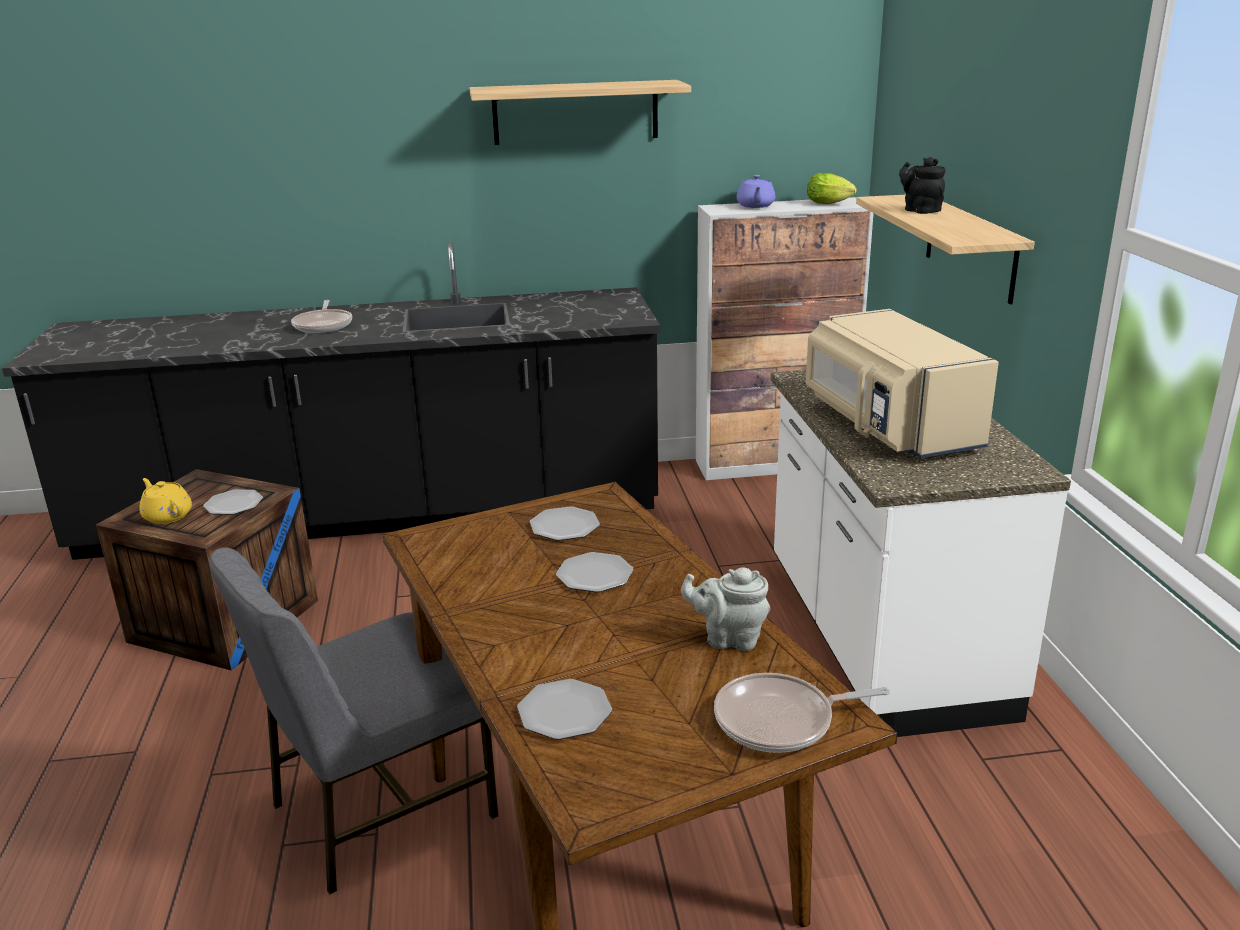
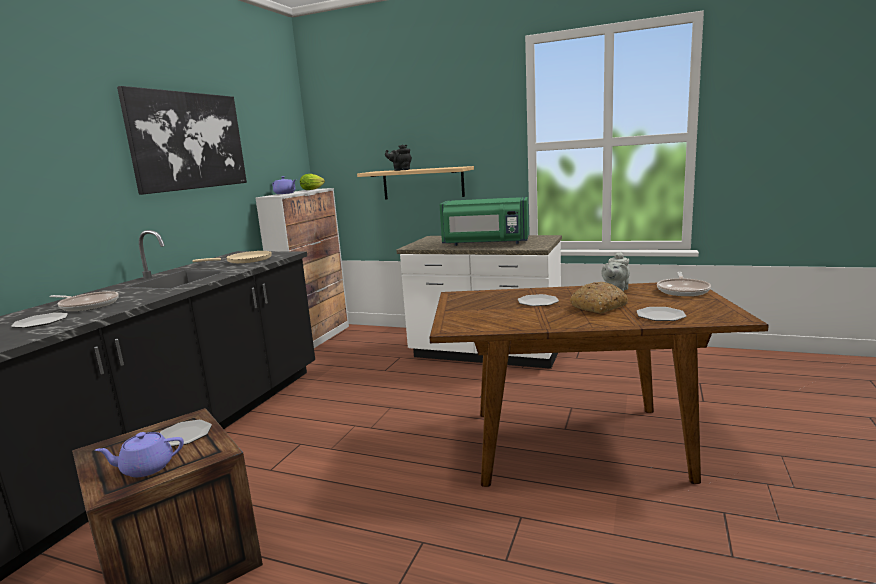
camera: 60 degrees left, 10 degrees down
yellow teapot [139,478,192,524] -> purple teapot [95,432,184,477]
grey chair [209,547,499,895] -> none
shelf [470,80,691,145] -> picture [117,86,247,195]
plate [530,506,600,541] -> plate moved to [11,313,68,328]
beige microwave [806,309,999,458] -> green microwave [440,197,529,246]
none -> beige frying pan [193,251,272,263]
none -> bread [570,282,628,313]

